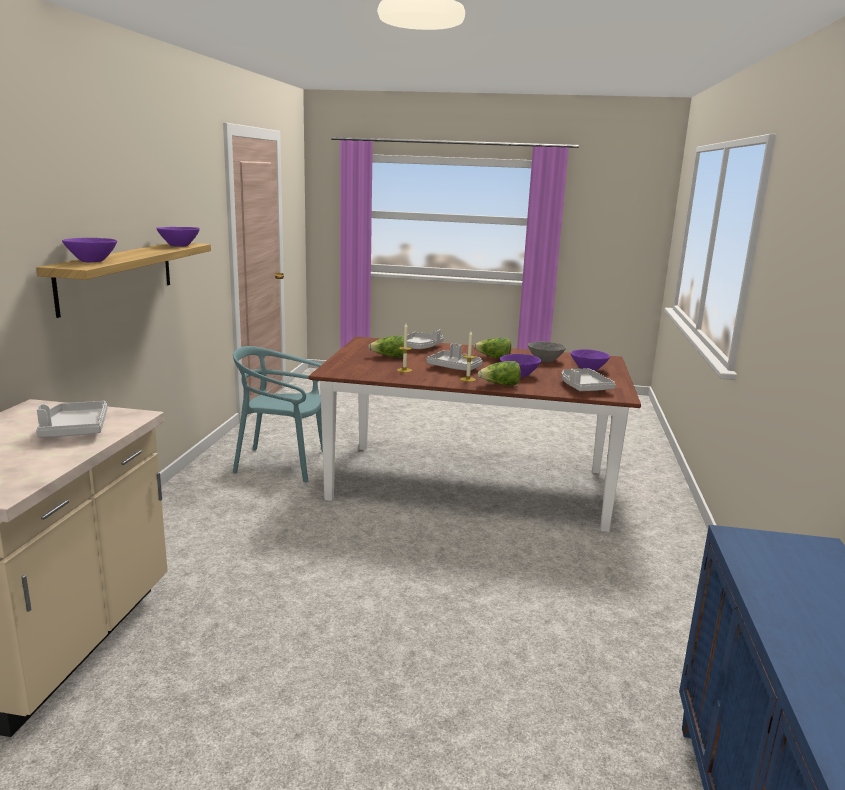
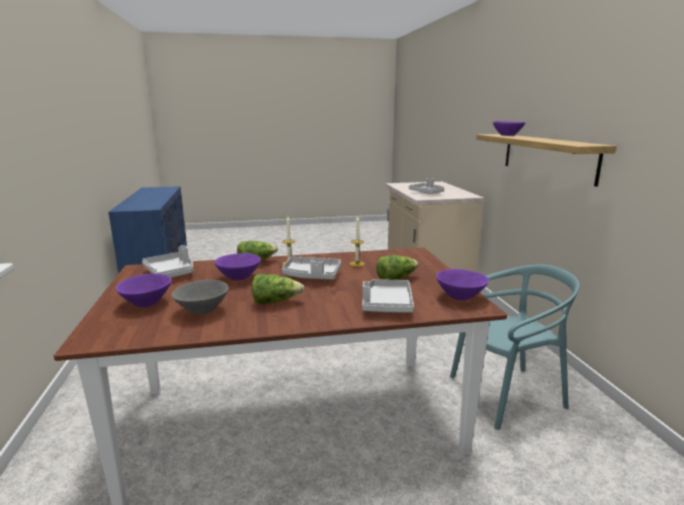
camera: 160 degrees right, 0 degrees up
purple bowl [156,227,200,247] -> purple bowl moved to [436,269,489,300]

